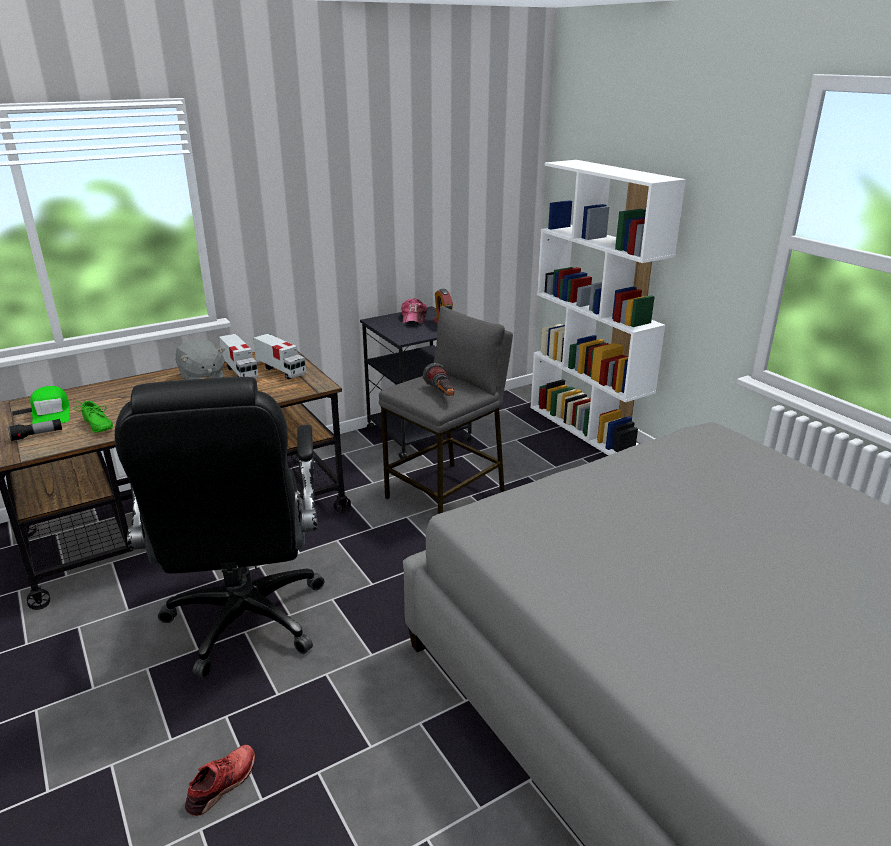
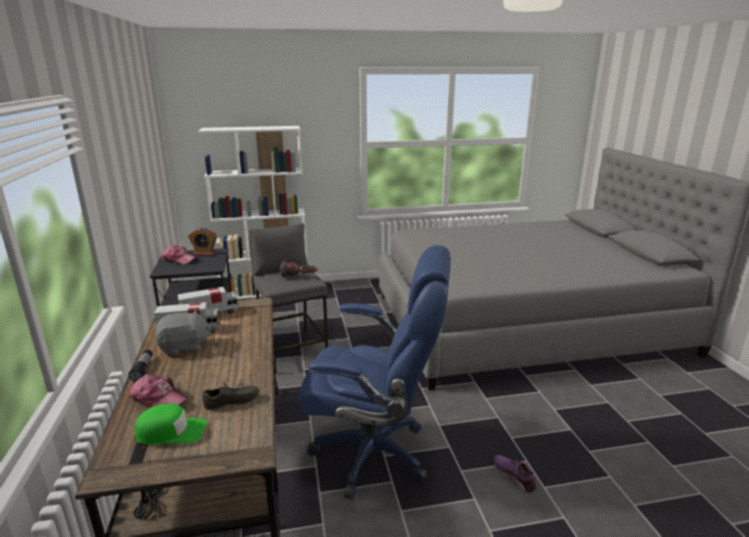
camera: 70 degrees left, 5 degrees down
flashlight [8,419,62,441] -> flashlight moved to [128,350,152,381]
green shoe [74,401,113,433] -> grey shoe [202,383,259,410]
black office chair [115,377,324,679] -> blue office chair [299,245,451,500]
red shoe [185,745,255,816] -> purple shoe [494,455,536,493]
none -> cap [129,374,188,407]

